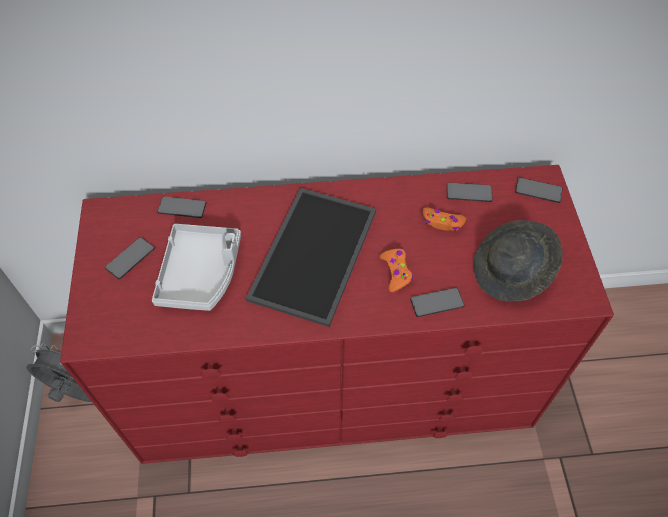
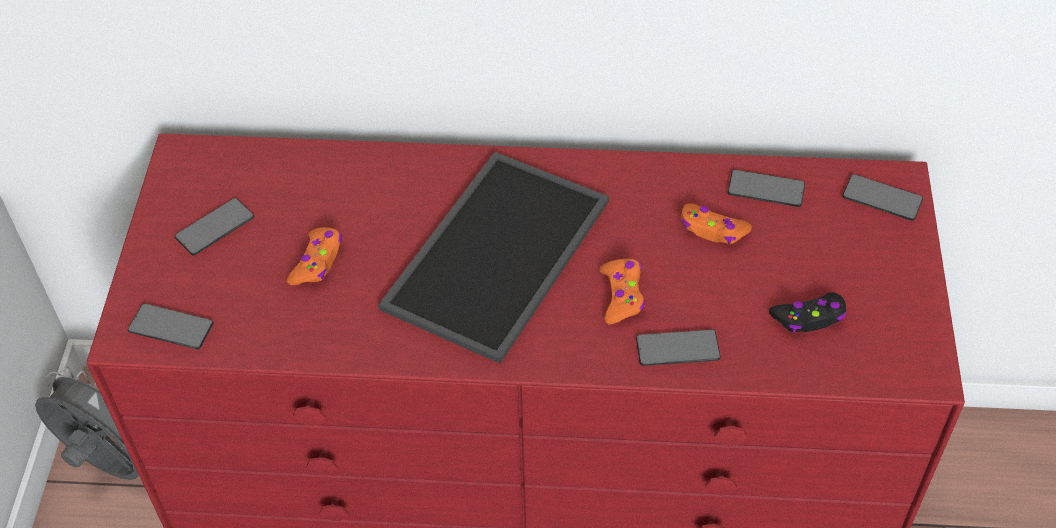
camera: 10 degrees right, 5 degrees down
grey tray [152,224,241,311] -> orange game controller [287,227,342,285]
phone [157,196,206,218] -> phone moved to [128,304,214,349]
grey hat [473,220,563,302] -> black game controller [769,292,847,333]

